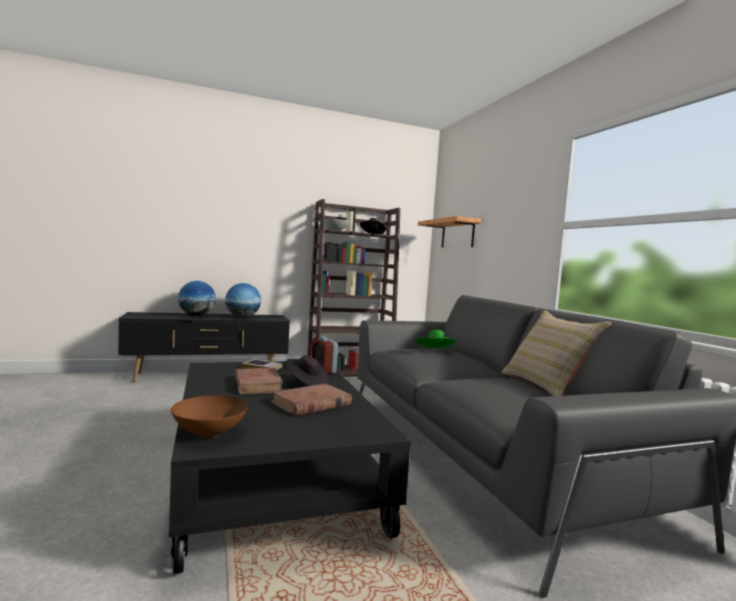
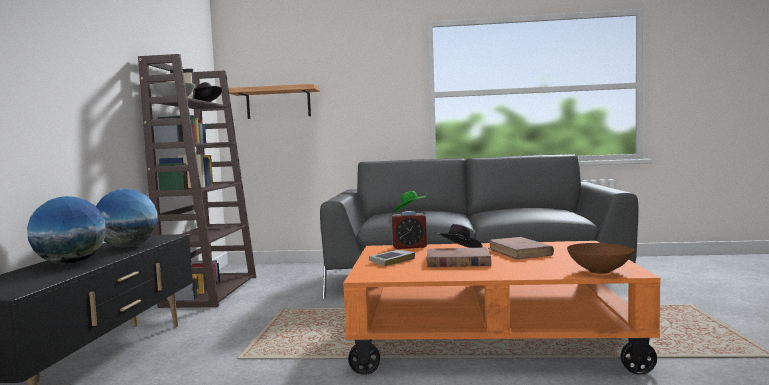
camera: 65 degrees left, 0 degrees up
black coffee table [169,361,411,574] -> orange coffee table [343,241,660,375]
beige pillow [501,310,612,396] -> none

